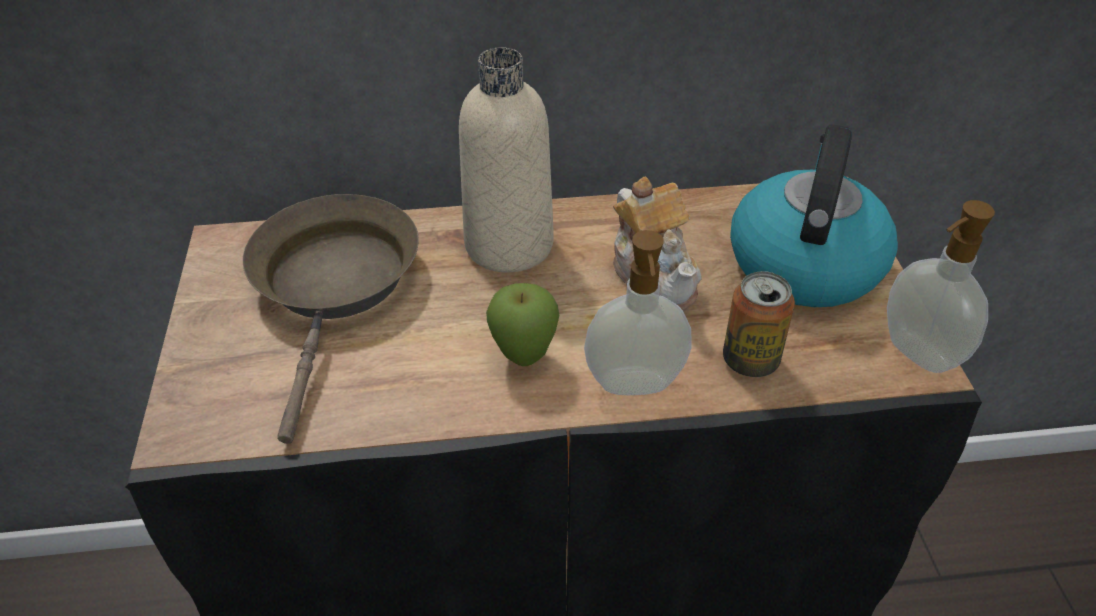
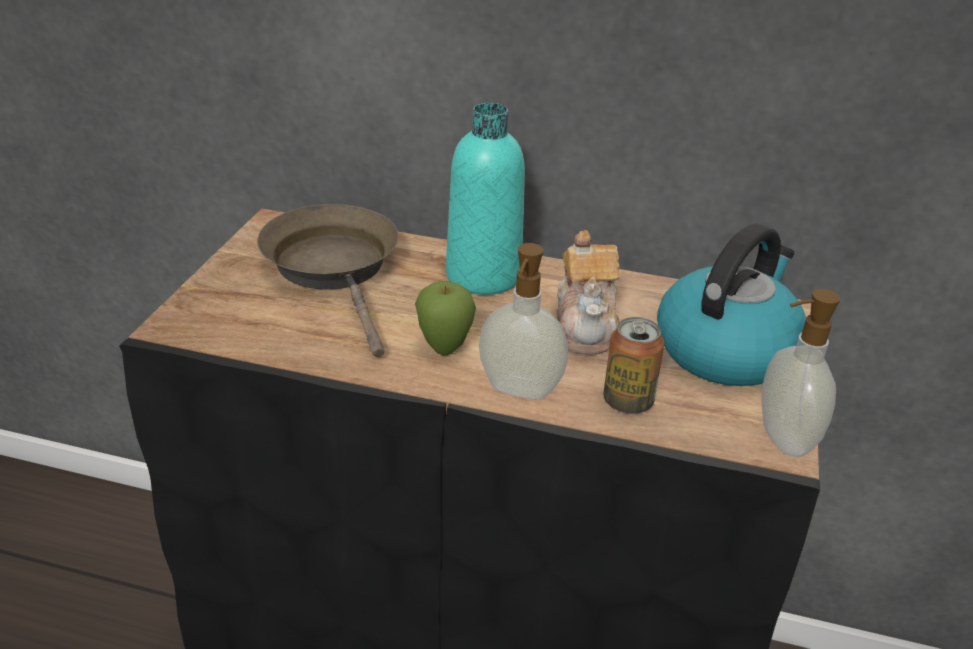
camera: 20 degrees right, 10 degrees down
brown frying pan [243,194,419,444] -> brown frying pan turned 45 degrees counterclockwise [257,204,399,357]
beige bottle [459,47,554,272] -> turquoise bottle [446,103,525,295]

